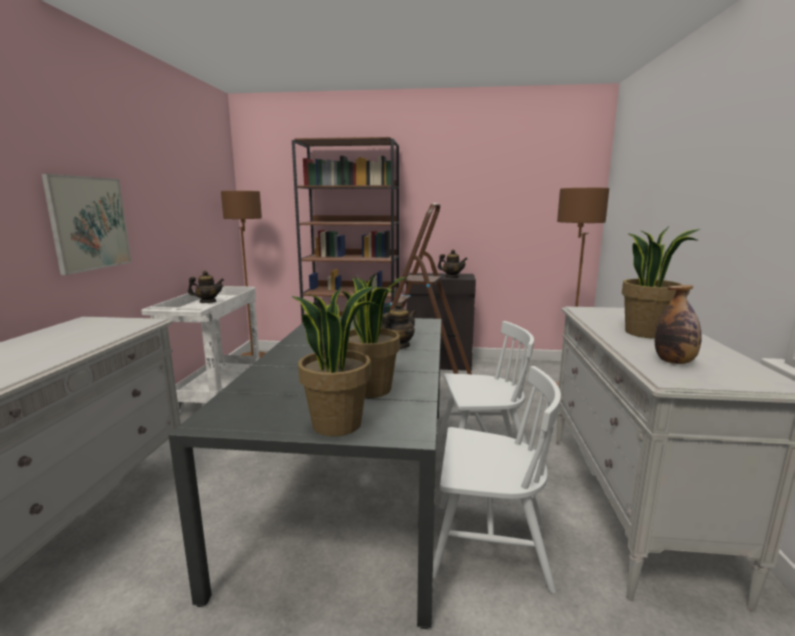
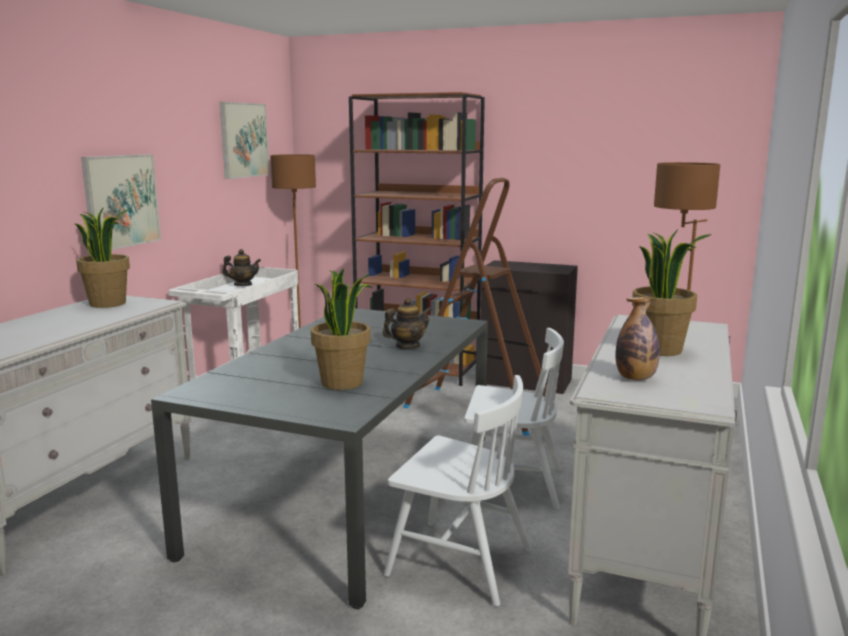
camera: 15 degrees right, 0 degrees up
potted plant [291,286,378,437] -> potted plant moved to [75,208,130,308]
teapot [438,250,467,278] -> none
none -> picture [220,102,270,179]

